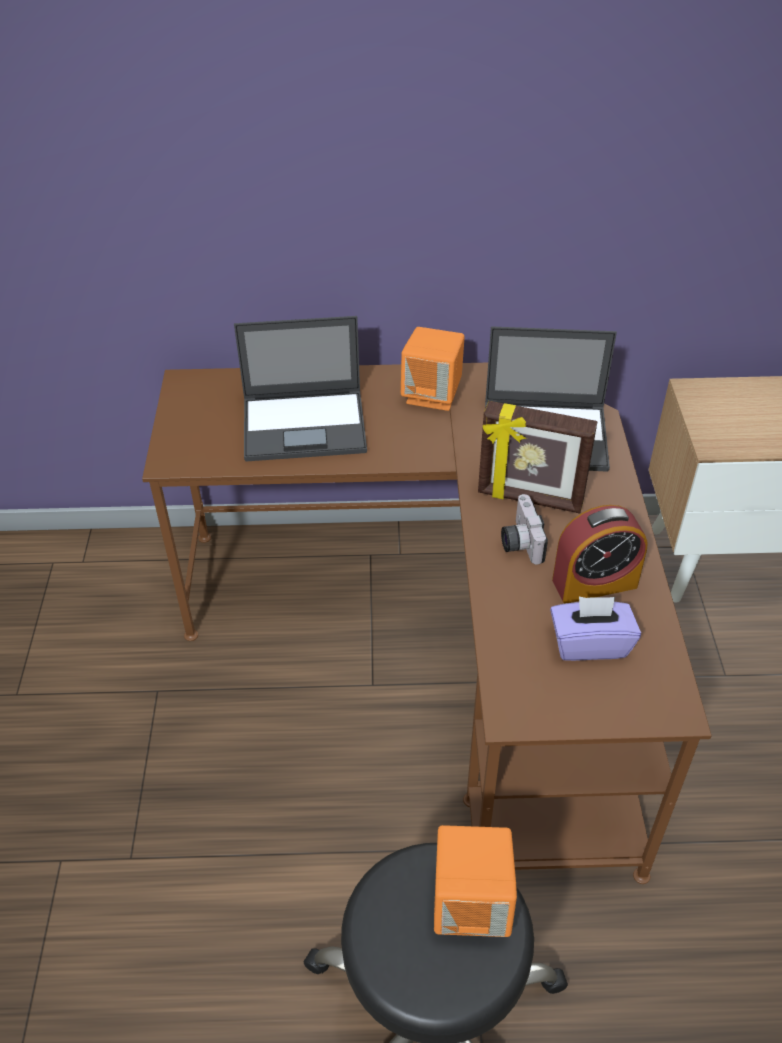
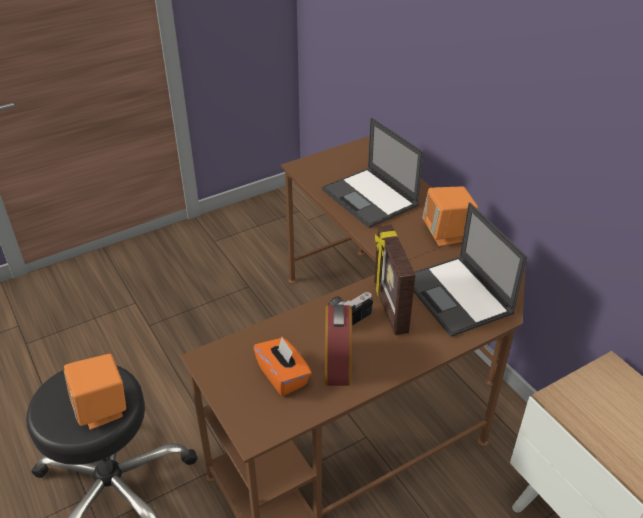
camera: 60 degrees right, 5 degrees down
purple tissue box [550,597,641,661] -> orange tissue box [253,337,312,396]
alarm clock [552,505,648,603] -> alarm clock turned 45 degrees clockwise [325,304,352,386]

